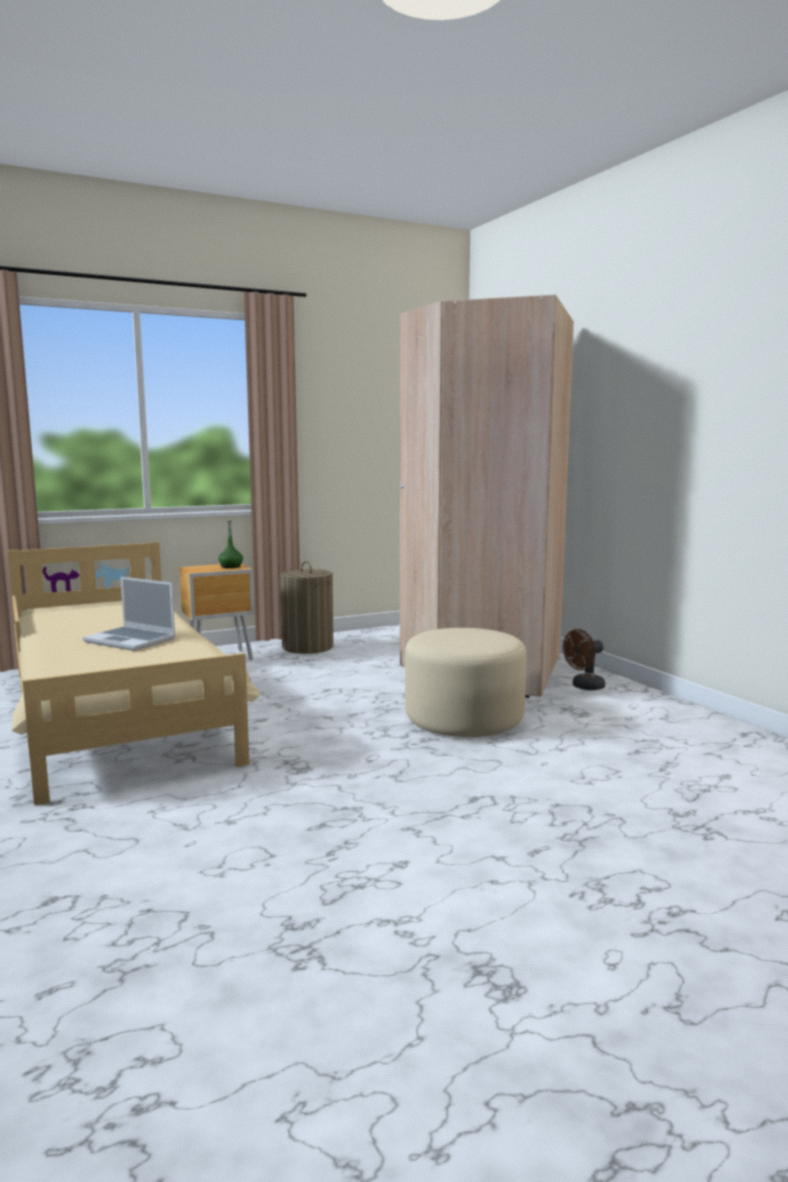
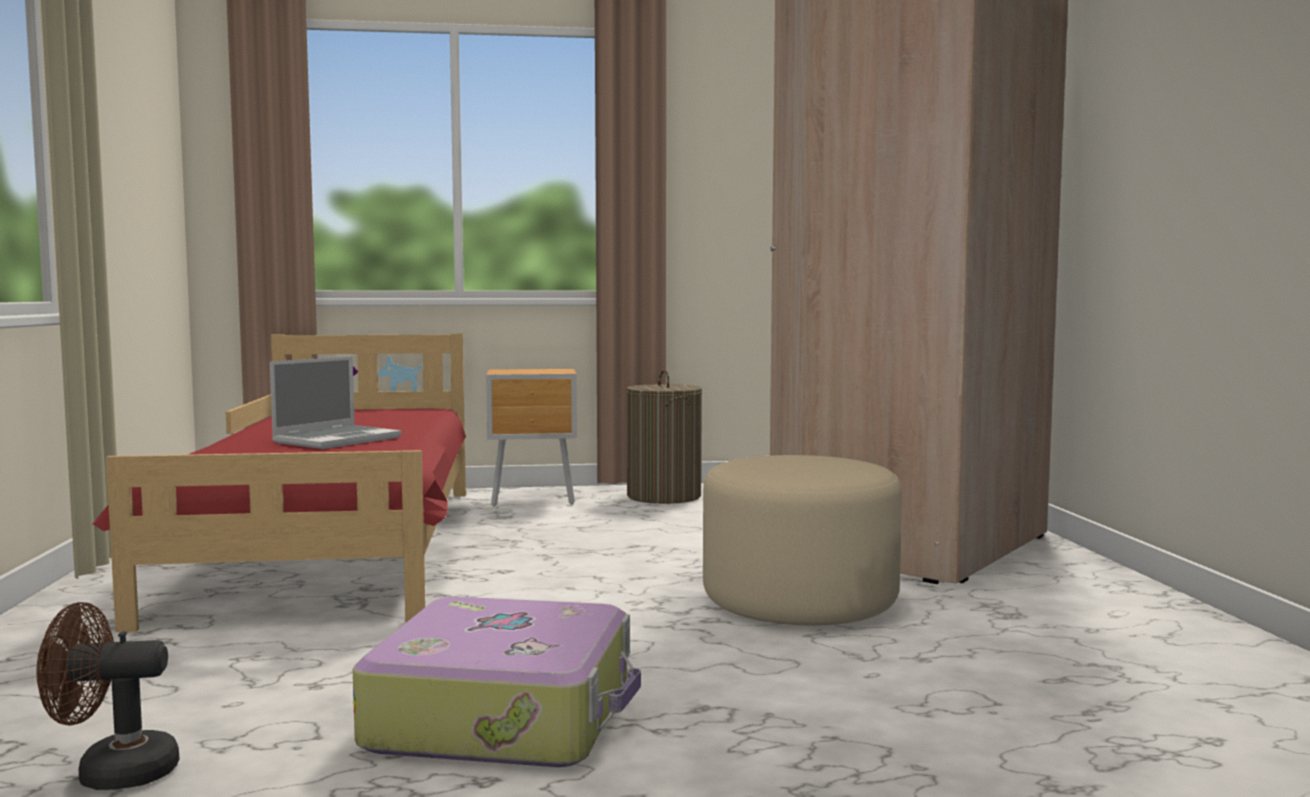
camera: 20 degrees right, 5 degrees down
beige bed [7,542,259,805] -> red bed [93,333,466,632]
laptop [83,577,176,651] -> laptop turned 105 degrees counterclockwise [270,356,402,449]
green bottle [218,521,243,568] -> none
brown fan [563,629,605,690] -> brown fan moved to [36,602,180,790]
none -> suitcase [353,597,641,767]

